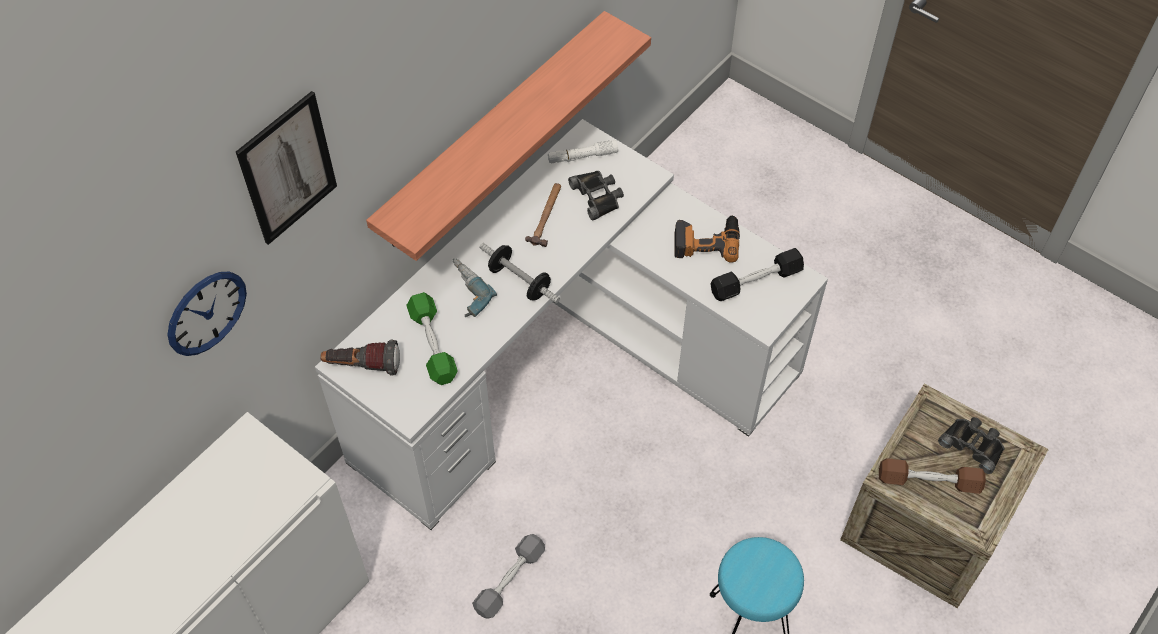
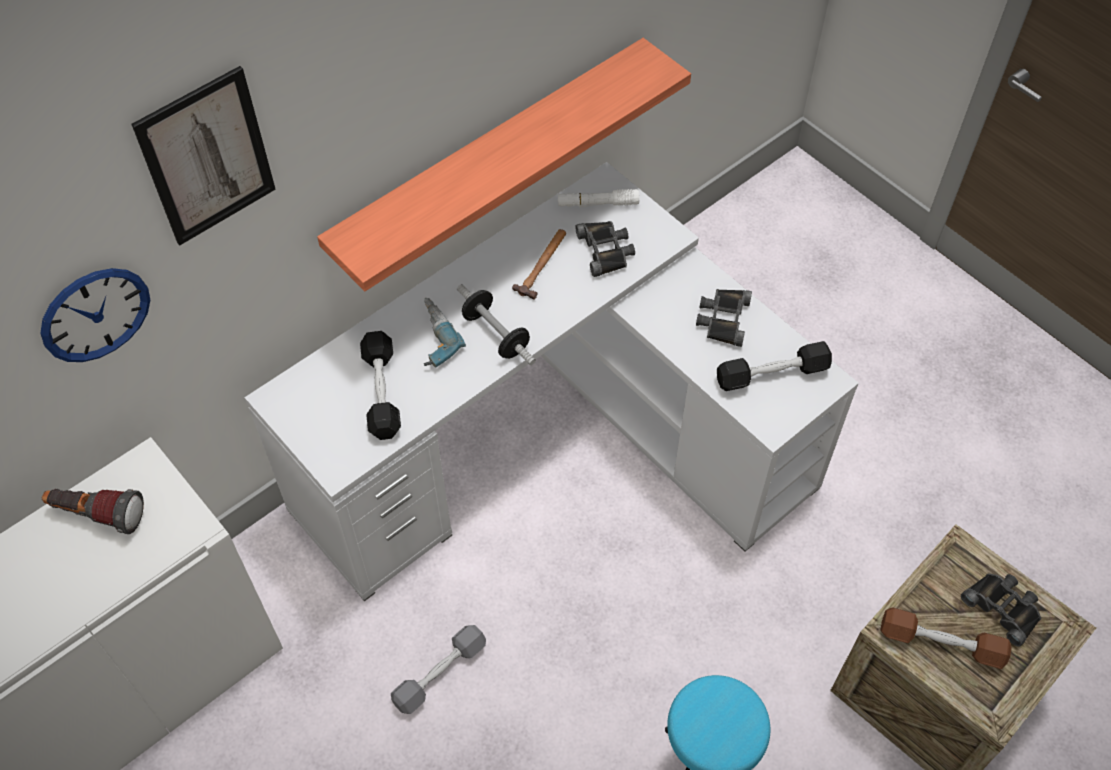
camera: 10 degrees right, 0 degrees up
flashlight [320,340,400,375] -> flashlight moved to [42,489,144,534]
green dumbbell [406,292,458,385] -> black dumbbell [360,331,401,440]
power drill [674,215,740,263] -> black binoculars [696,289,752,347]

